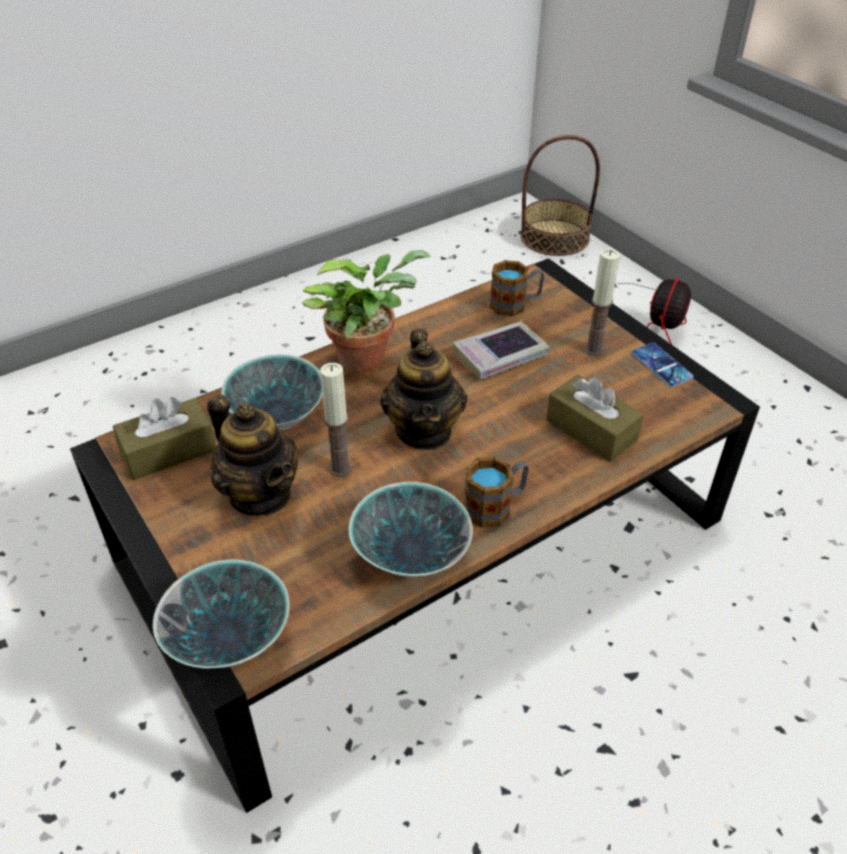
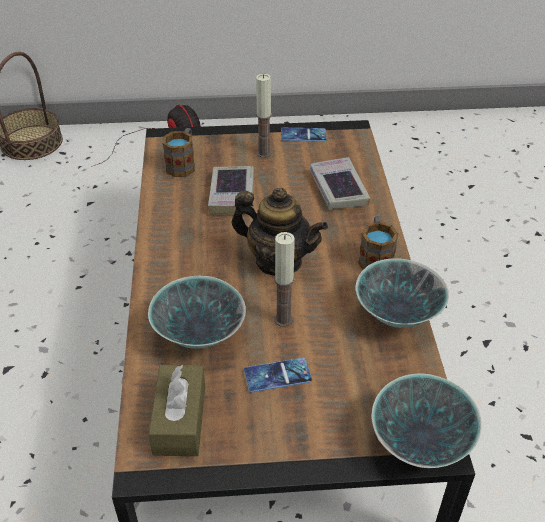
camera: 60 degrees left, 0 degrees up
teapot [207,394,298,515] -> phone [244,358,312,393]
potted plant [302,250,432,373] -> none
brown tissue box [546,375,644,462] -> book [310,157,370,209]

